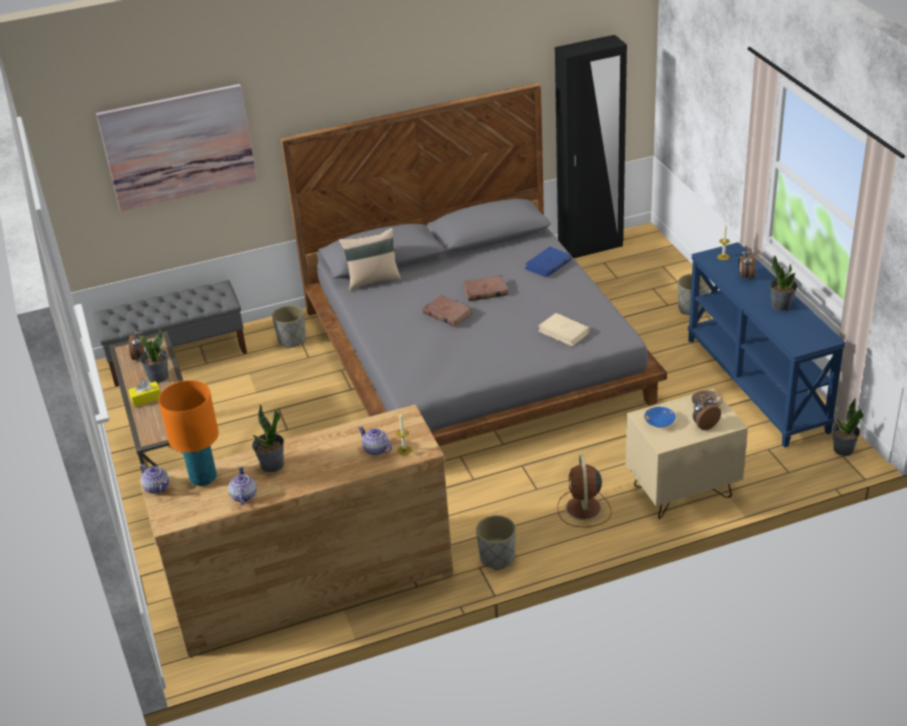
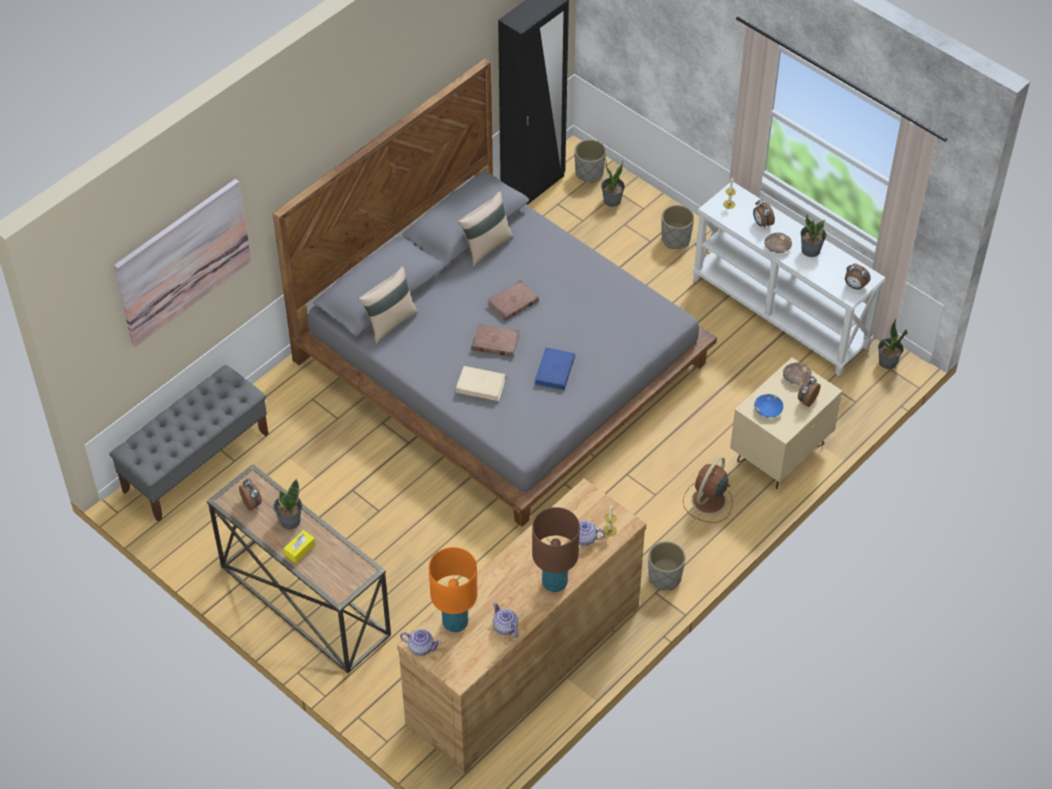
camera: 30 degrees left, 15 degrees up
potted plant [252,404,284,472] -> potted plant moved to [601,160,625,207]
grey planter [272,305,306,348] -> grey planter moved to [574,139,606,183]
blue book [525,247,572,278] -> blue book moved to [534,348,575,390]
beige book [538,313,590,347] -> beige book moved to [456,366,506,402]
brown fan [557,455,612,527] -> brown fan turned 60 degrees clockwise [683,457,732,523]
blue console table [687,242,846,447] -> white console table [693,182,885,376]
none -> beige pillow [458,191,513,267]
none -> brown table lamp [532,507,580,592]
none -> brown bowl [764,233,792,253]
none -> alarm clock [845,263,871,290]

